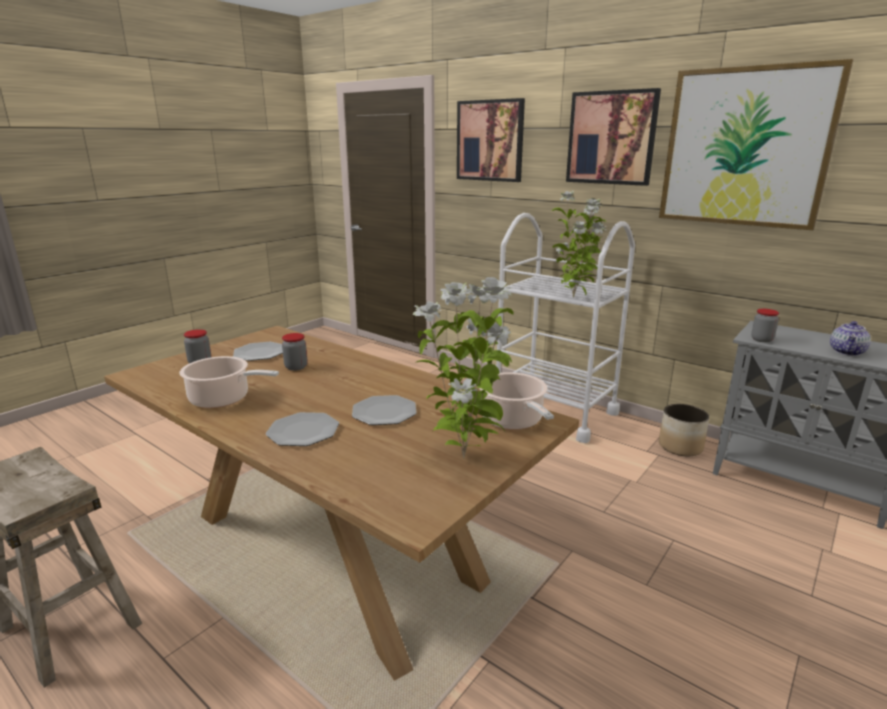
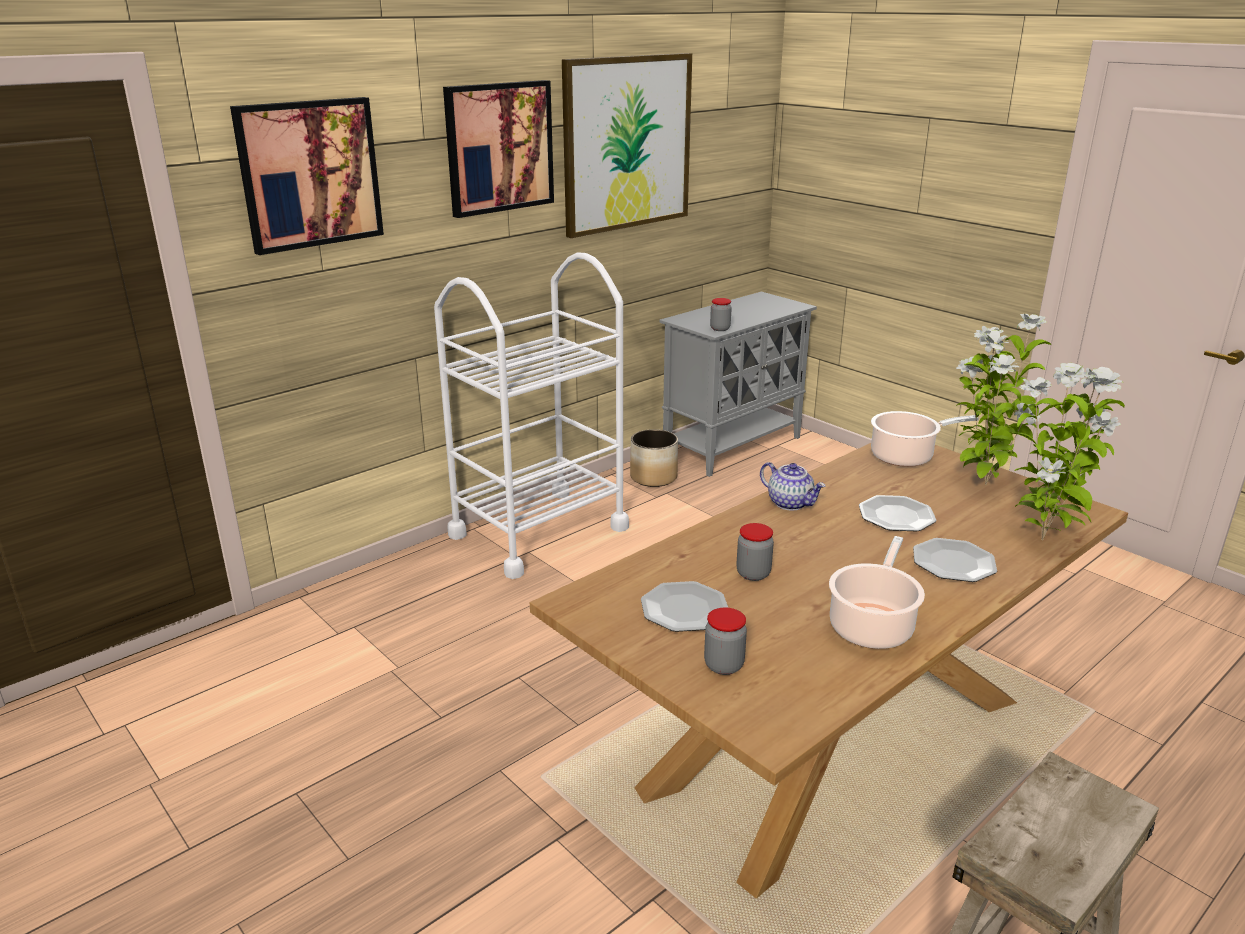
camera: 80 degrees left, 5 degrees up
potted plant [552,191,606,298] -> potted plant moved to [1012,363,1125,541]
teapot [830,321,871,356] -> teapot moved to [760,462,825,510]

